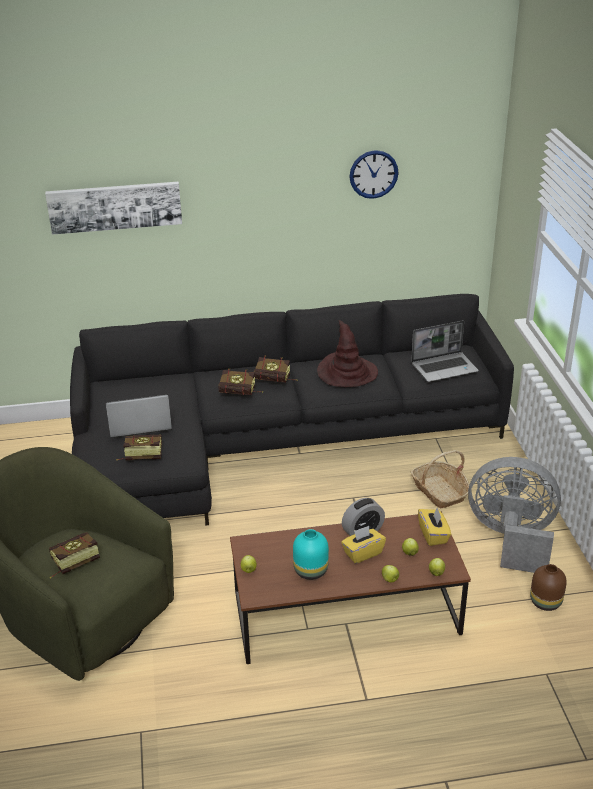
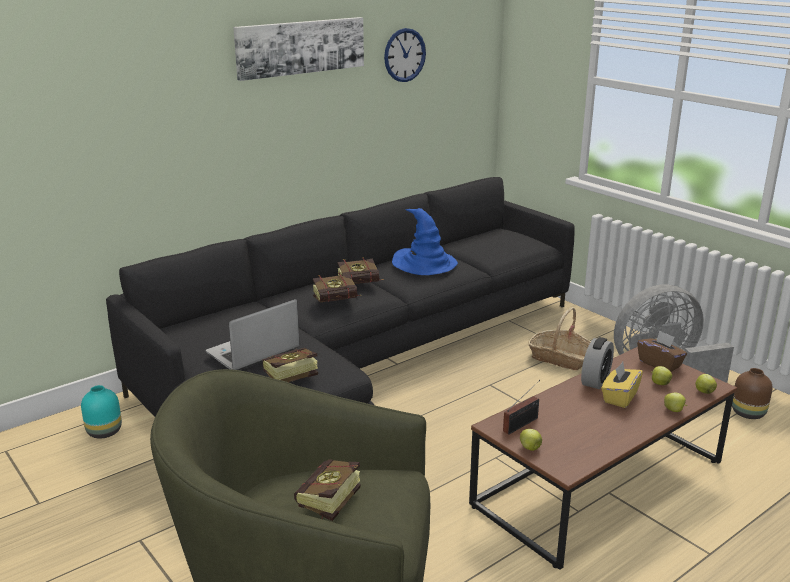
camera: 30 degrees left, 10 degrees down
picture [45,182,182,235] -> picture moved to [233,17,364,81]
turquoise vase [293,529,329,580] -> turquoise vase moved to [81,385,122,439]
brown hat [317,320,378,387] -> blue hat [392,208,458,275]
laptop [411,320,479,382] -> none
yellow tissue box [418,507,451,546] -> brown tissue box [637,330,687,372]
none -> radio [503,380,540,434]

